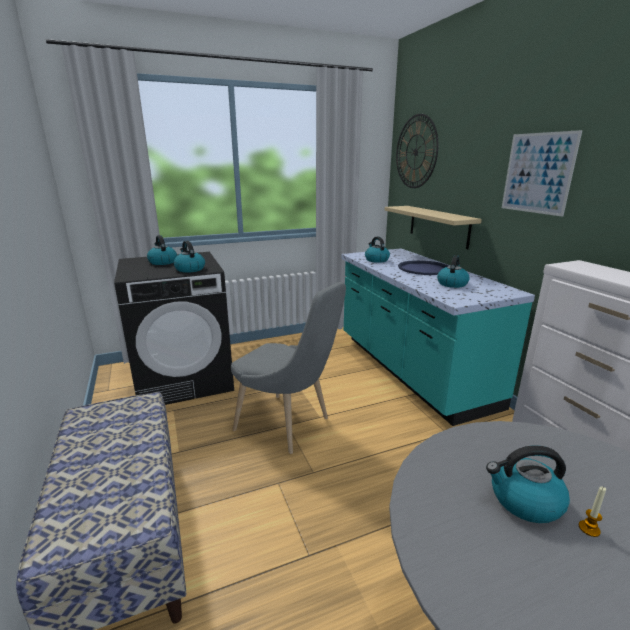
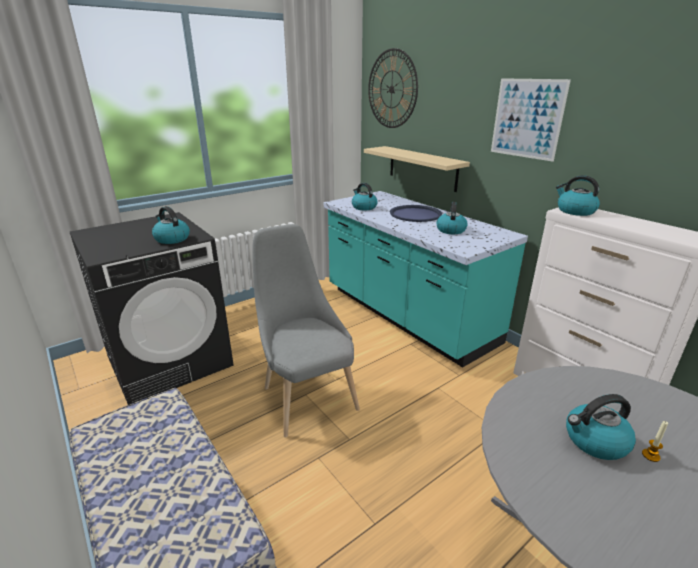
camera: 15 degrees left, 5 degrees up
kettle [147,235,177,265] -> kettle moved to [556,175,600,216]
grey chair [231,282,346,454] -> grey chair turned 135 degrees counterclockwise [252,224,360,437]

